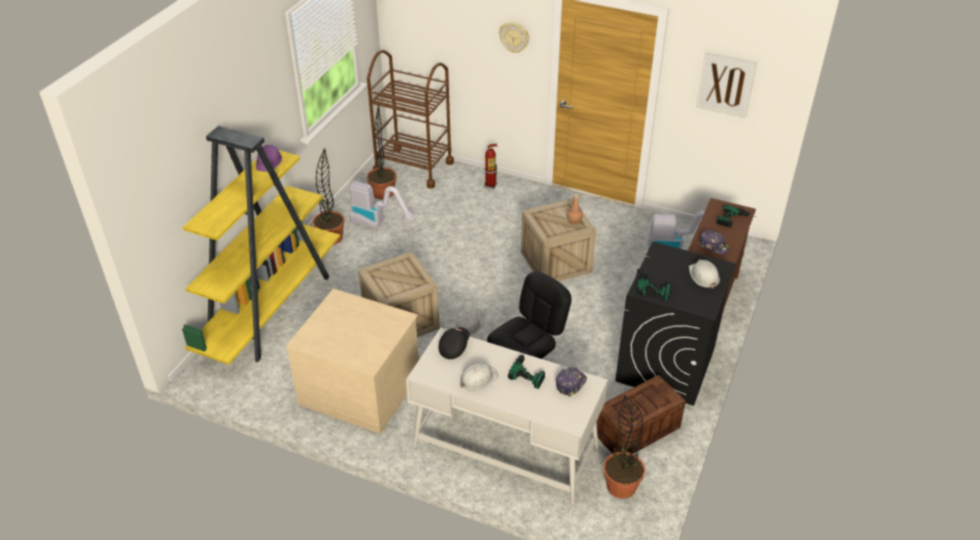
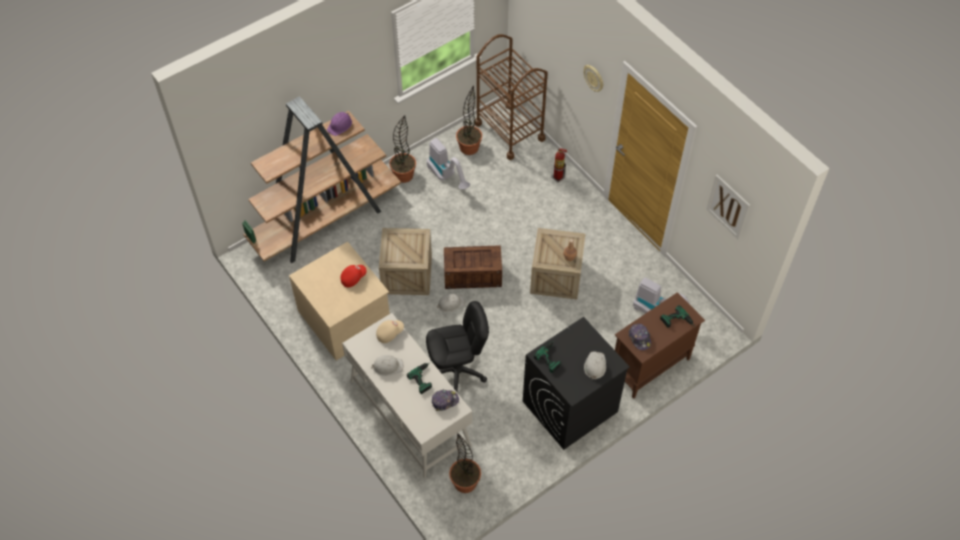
camera: 30 degrees right, 15 degrees up
yellow bookcase [182,126,340,365] -> brown bookcase [242,96,401,263]
black cap [439,327,470,359] -> beige cap [376,320,404,343]
crate [596,375,686,454] -> crate moved to [444,245,502,289]
none -> red cap [340,265,367,287]

